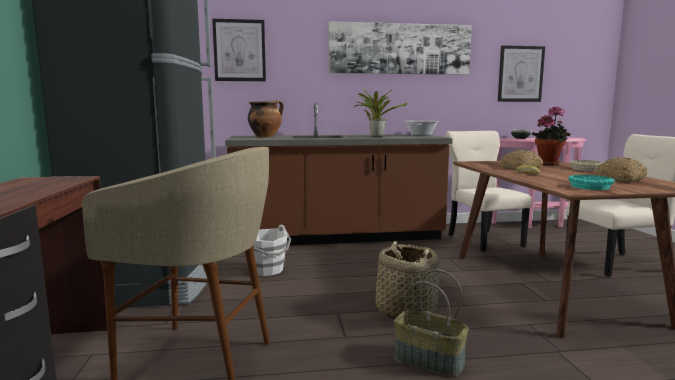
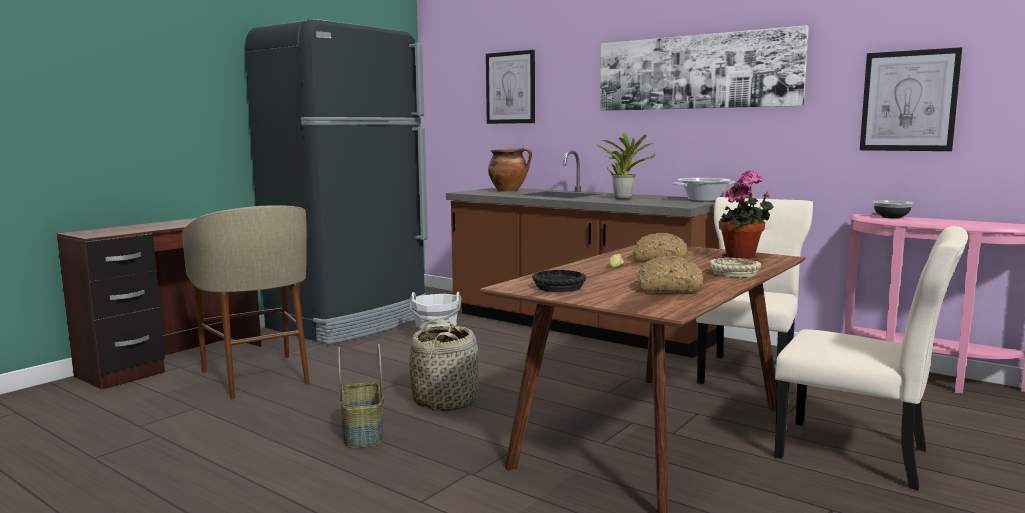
camera: 45 degrees right, 0 degrees up
turquoise bowl [568,175,615,190] -> black bowl [532,270,586,292]

